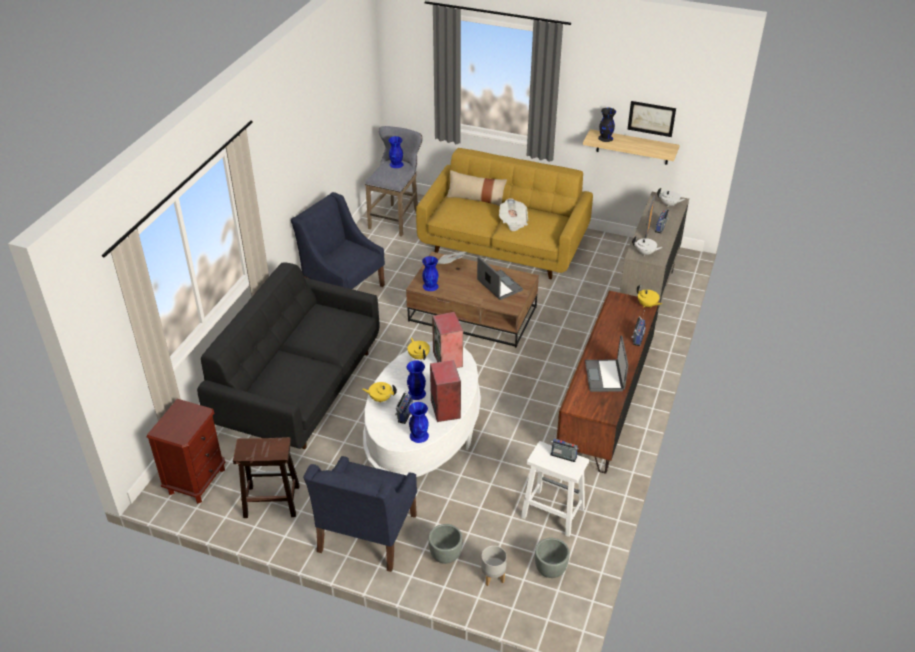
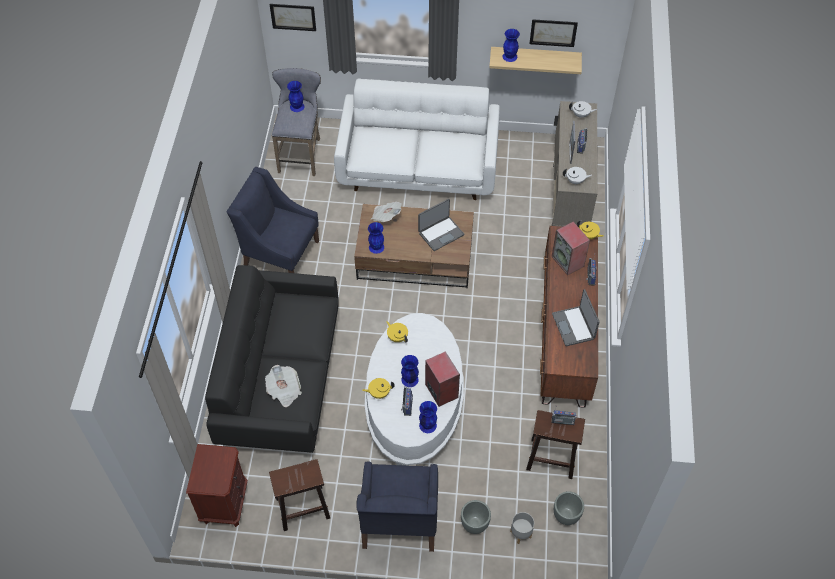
camera: 15 degrees left, 15 degrees up
yellow sofa [416,148,593,279] -> white sofa [334,79,500,200]
speaker [432,312,463,368] -> speaker moved to [551,222,590,275]
beige pillow [447,170,507,206] -> none
laptop [477,257,523,300] -> laptop turned 105 degrees clockwise [418,199,465,251]
newspaper [499,198,528,231] -> newspaper moved to [265,365,302,407]
white stool [521,441,589,537] -> brown stool [526,410,585,479]
black vase [598,108,616,142] -> blue vase [503,29,520,62]
none -> picture [270,4,316,31]

